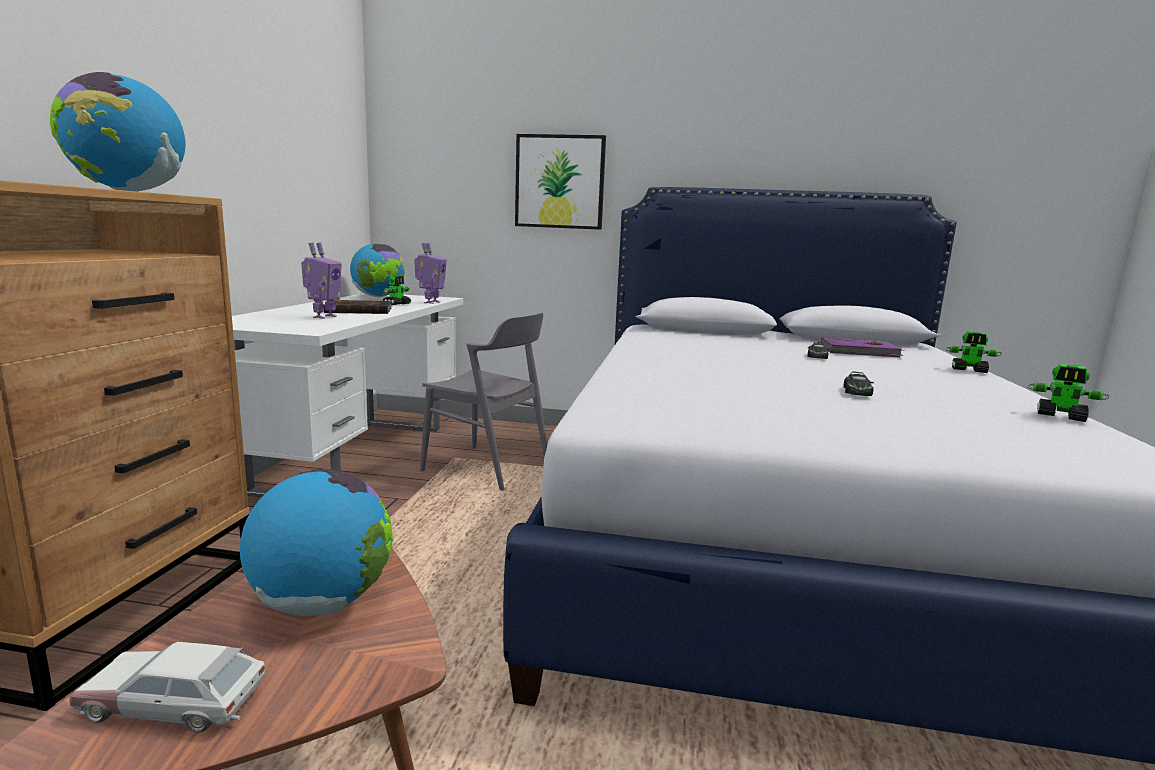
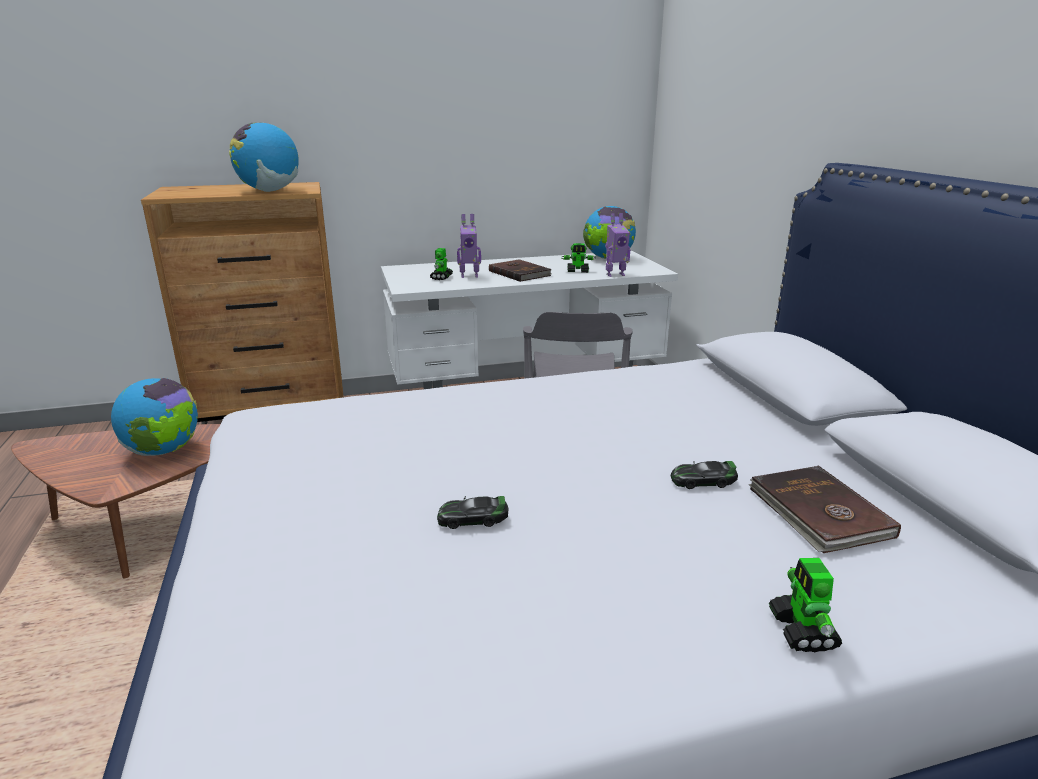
camera: 65 degrees right, 10 degrees up
toy car [69,642,265,733] -> none
picture [515,134,606,230] -> none
purple book [821,337,904,358] -> brown book [749,465,901,553]
toy robot [1028,364,1110,422] -> toy robot moved to [430,248,453,280]

